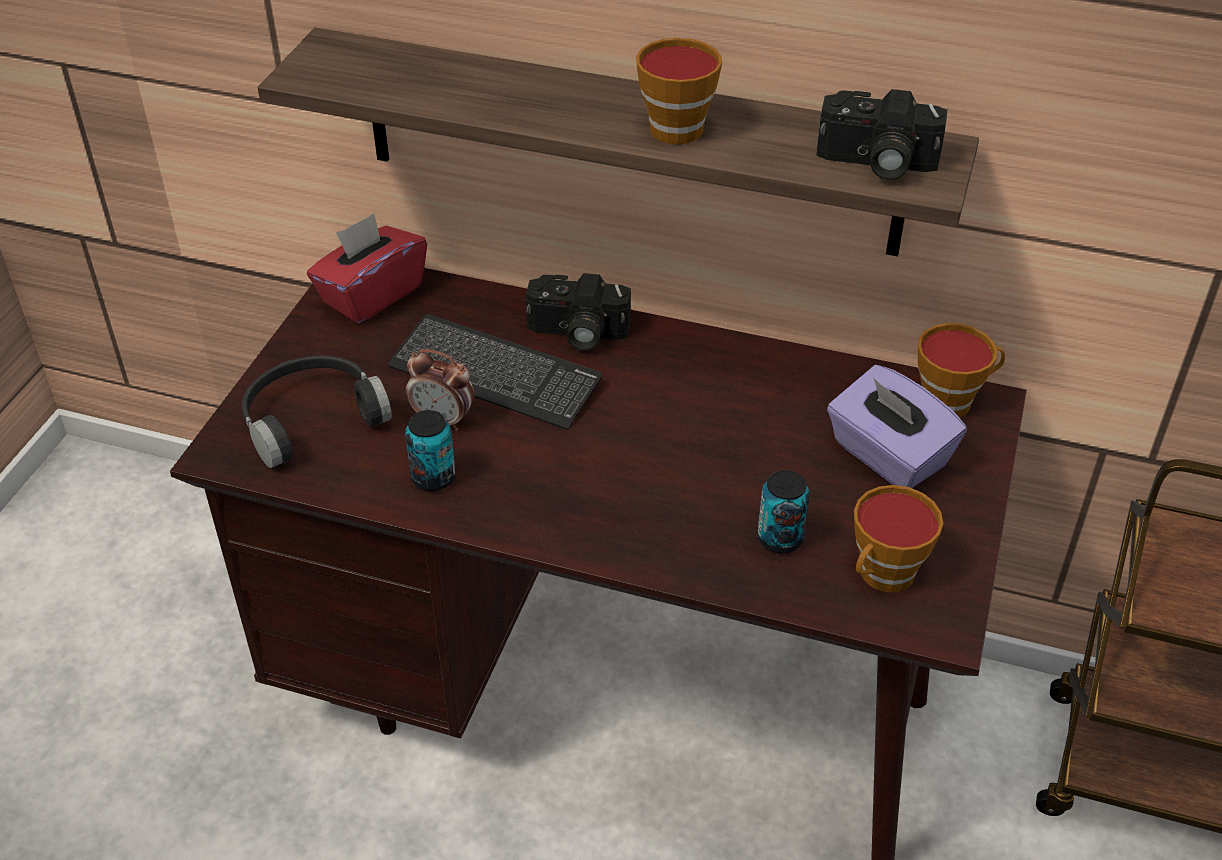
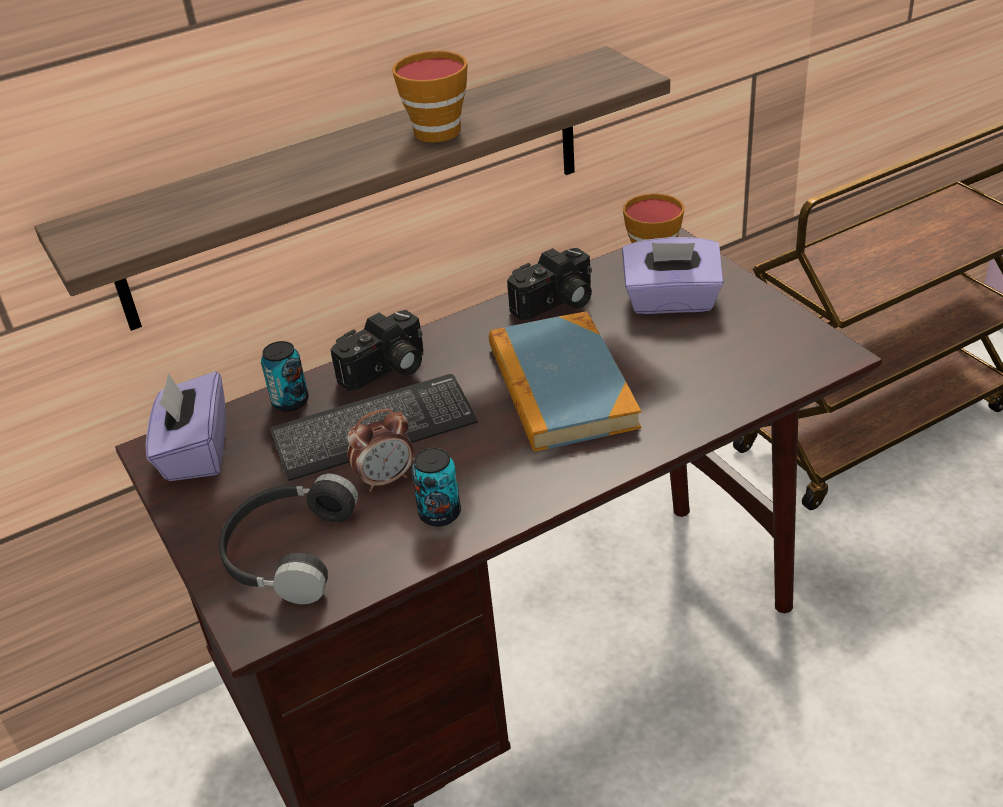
camera: 45 degrees left, 5 degrees down
red tissue box [307,213,427,324] -> purple tissue box [146,371,226,481]
can [757,470,810,553] -> can moved to [261,341,309,412]
camera [817,89,947,180] -> camera moved to [507,248,592,320]
cup [854,485,943,593] -> none
none -> book [489,311,641,452]

